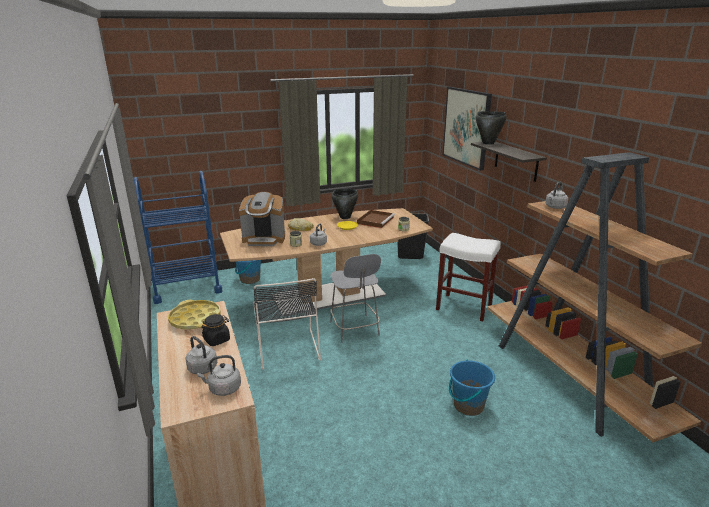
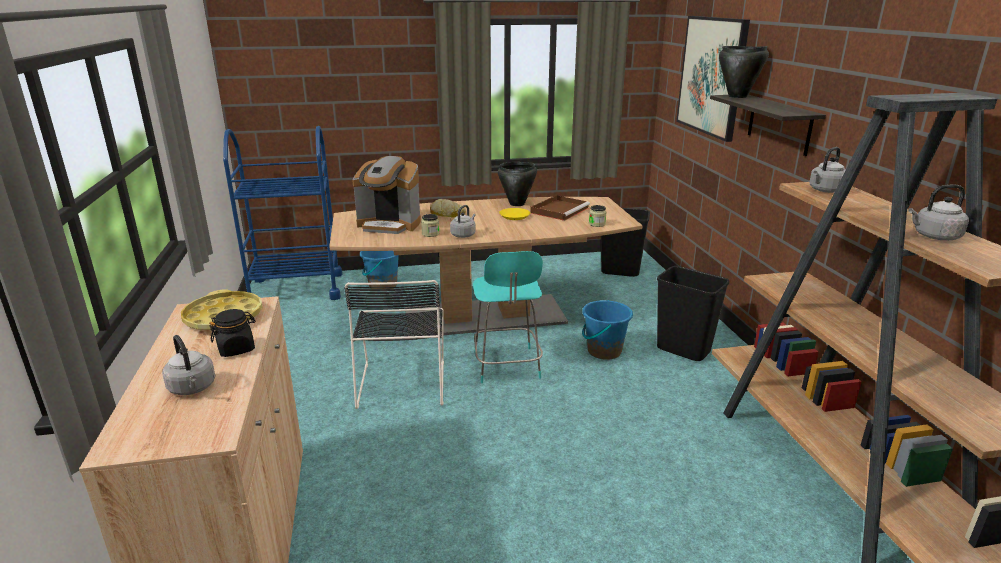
camera: 10 degrees right, 0 degrees up
grey kettle [197,355,241,396] -> grey kettle moved to [908,185,969,240]
grey chair [330,254,381,343] -> turquoise chair [473,251,543,383]
white stool [436,233,501,321] -> black trash can [657,266,729,361]
blue bucket [449,359,495,416] -> blue bucket moved to [582,300,633,360]

